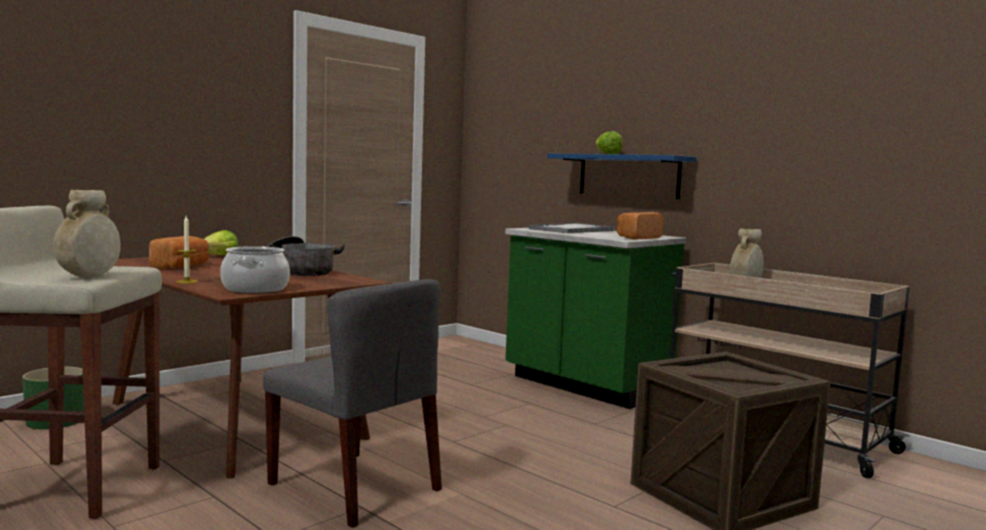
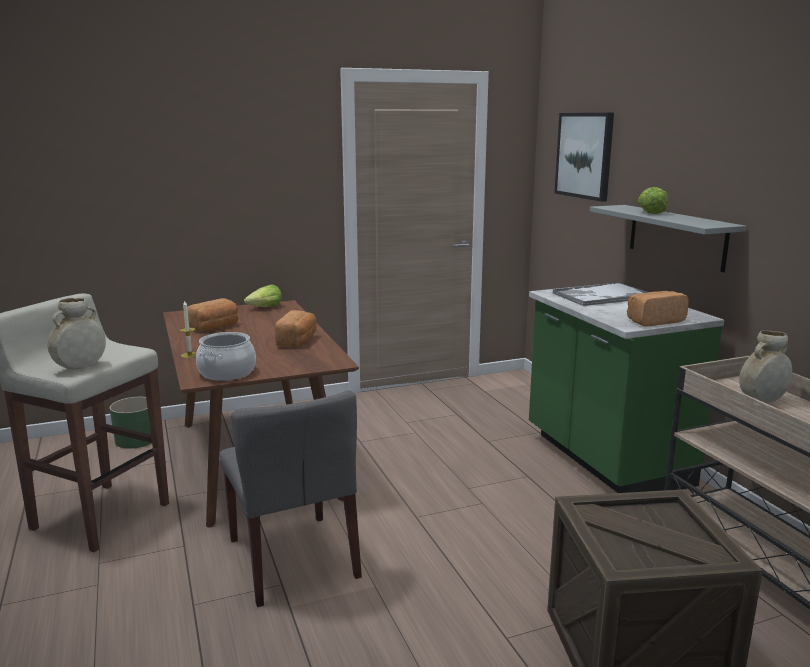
camera: 25 degrees right, 10 degrees up
cooking pot [266,236,345,276] -> bread [275,310,316,347]
blue shelf [547,153,697,199] -> grey shelf [590,205,746,272]
none -> picture [554,113,614,202]

